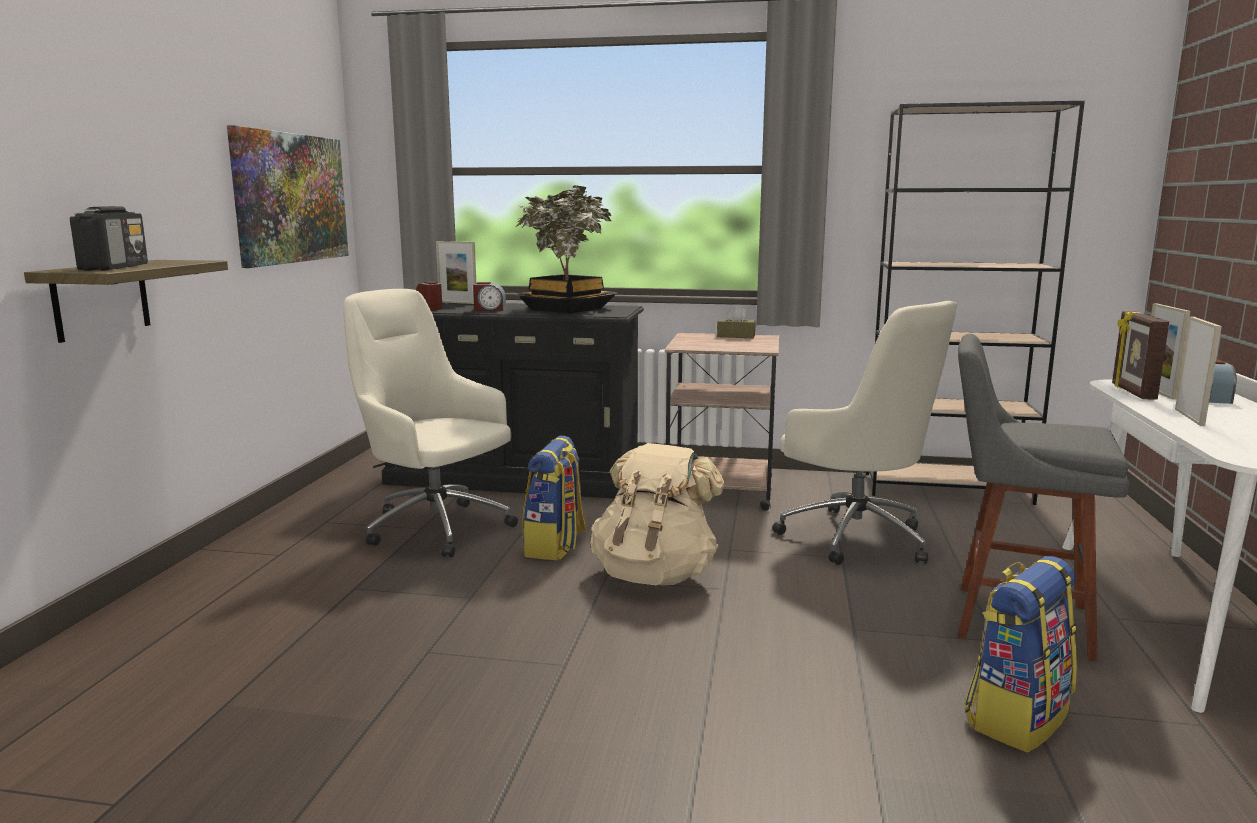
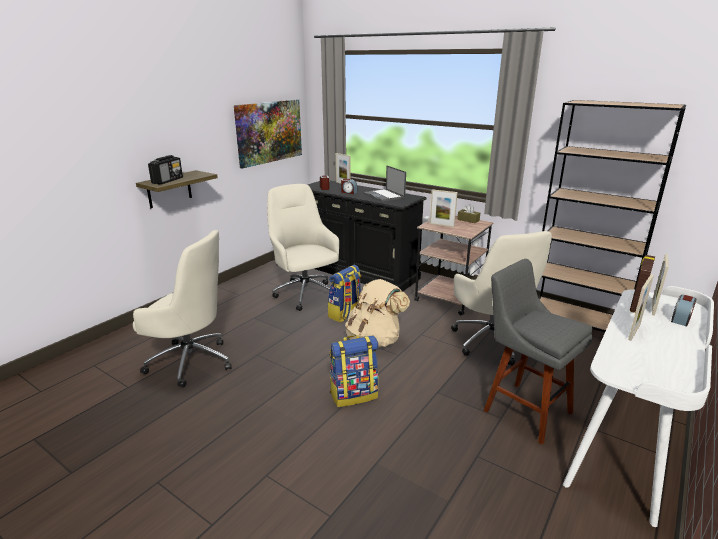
camera: 25 degrees right, 10 degrees up
potted plant [515,185,617,314] -> laptop [364,166,406,202]
backpack [965,556,1077,753] -> backpack moved to [330,335,379,407]
none -> beige office chair [133,230,232,387]
none -> picture frame [430,189,458,227]

